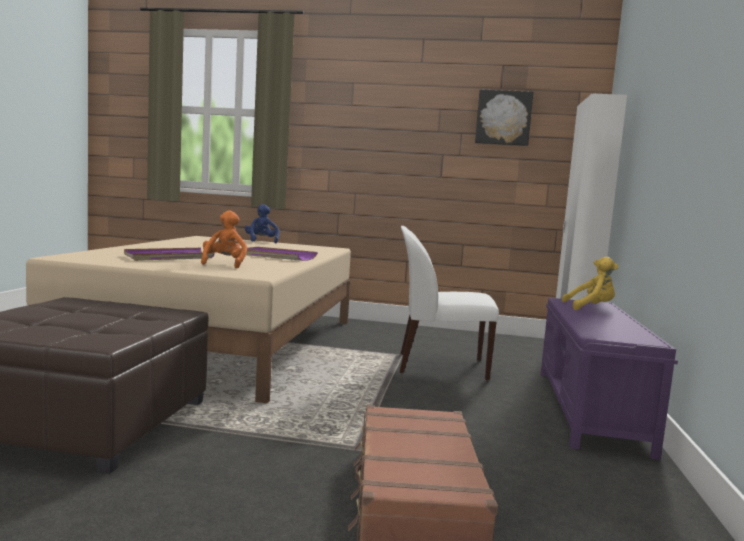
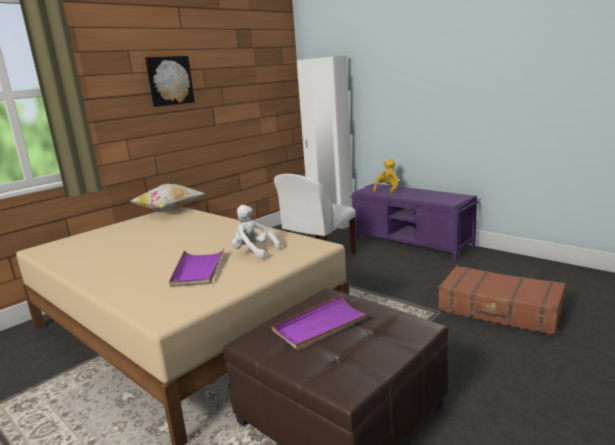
camera: 55 degrees left, 10 degrees up
orange plush toy [201,211,247,268] -> white plush toy [232,205,281,258]
purple tray [241,247,318,261] -> purple tray moved to [272,295,373,351]
blue plush toy [245,204,280,243] -> none
picture [475,90,534,146] -> picture moved to [145,56,195,107]
none -> pillow [130,184,205,211]

